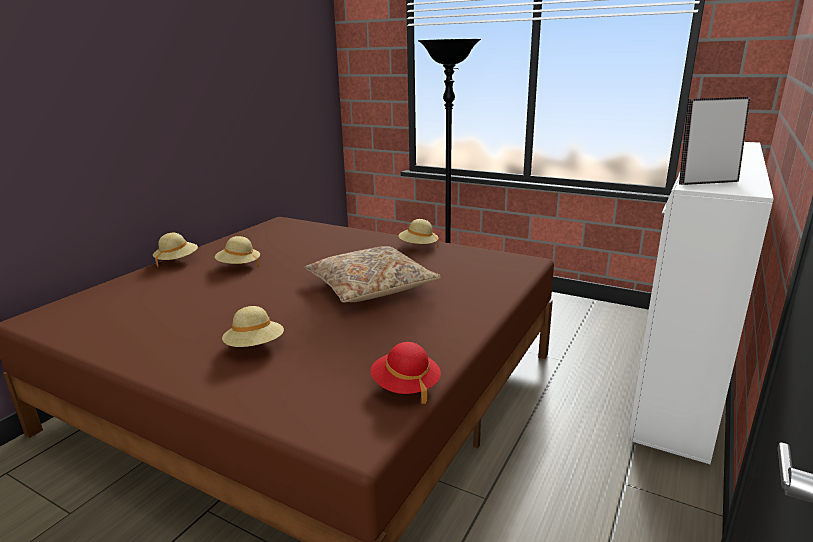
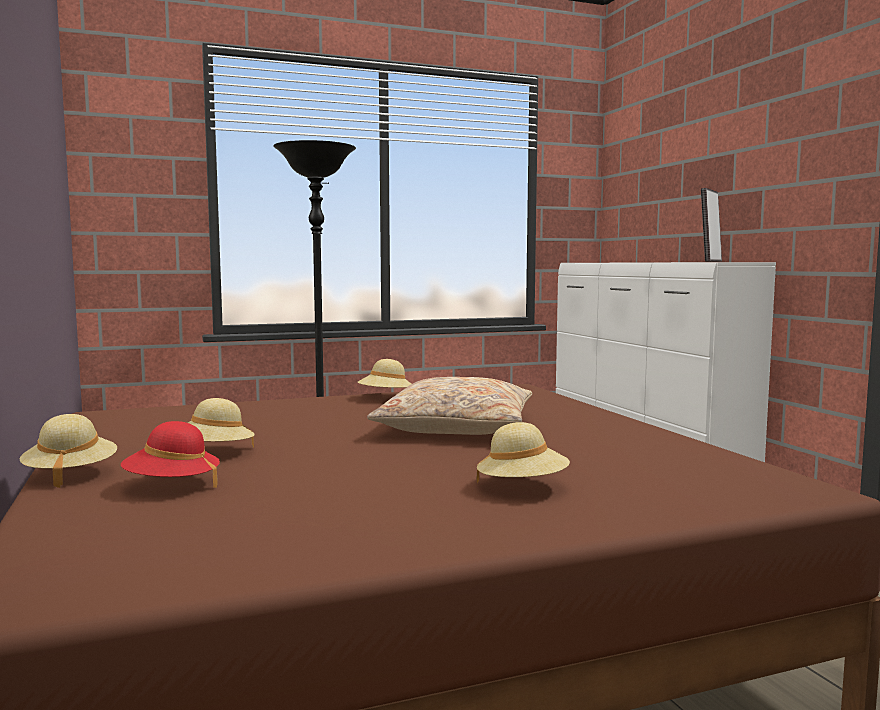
camera: 50 degrees left, 15 degrees down
red hat [371,342,441,404] -> red hat moved to [121,421,220,488]

